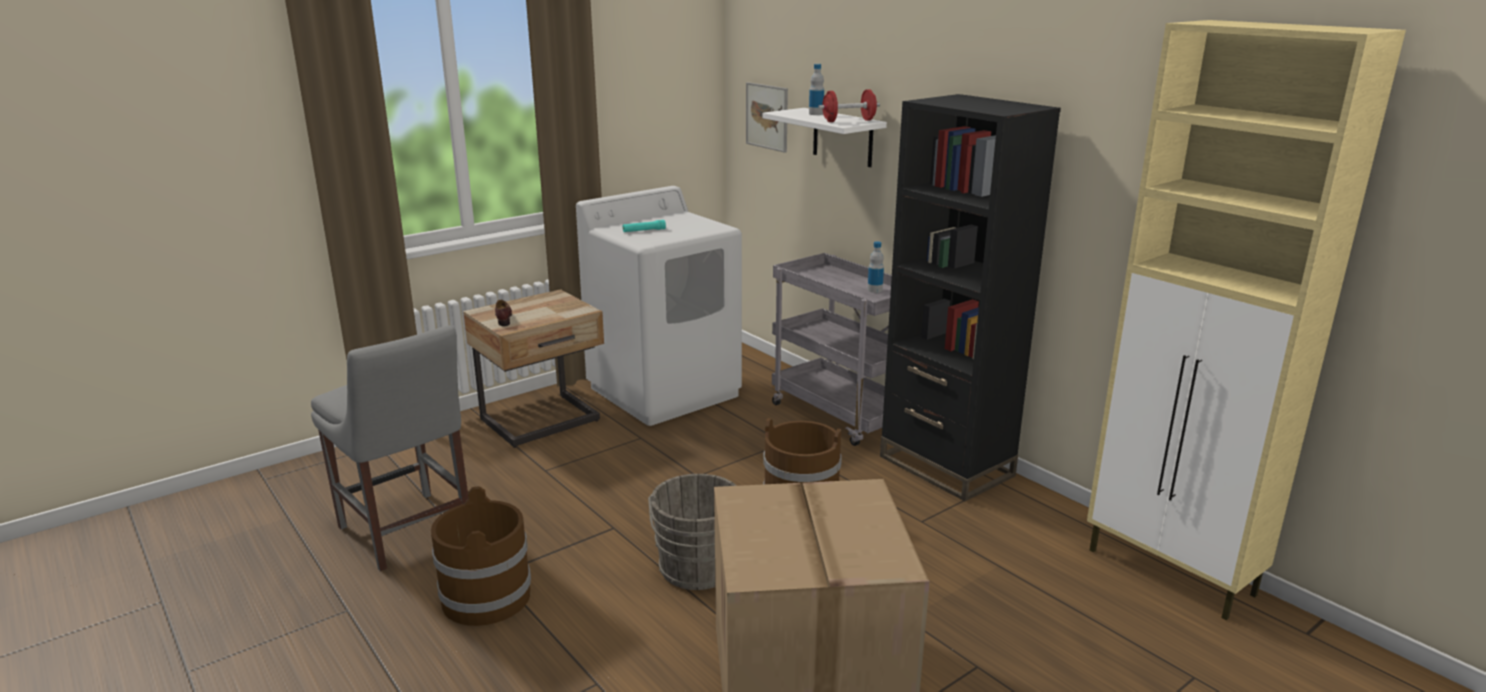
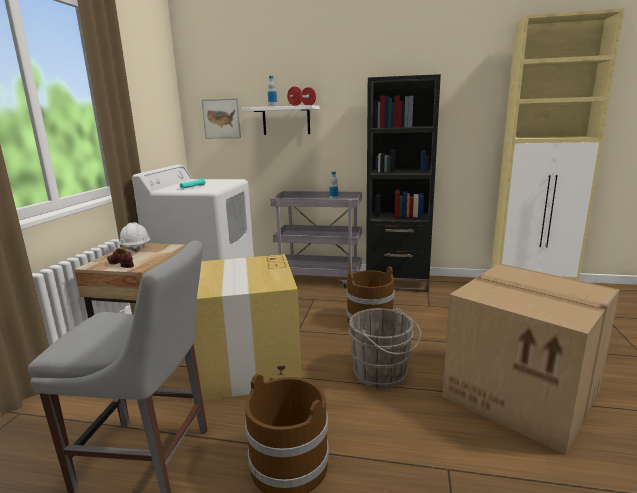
camera: 40 degrees left, 5 degrees down
none -> white hard hat [119,222,151,252]
none -> cardboard box [190,254,302,402]

